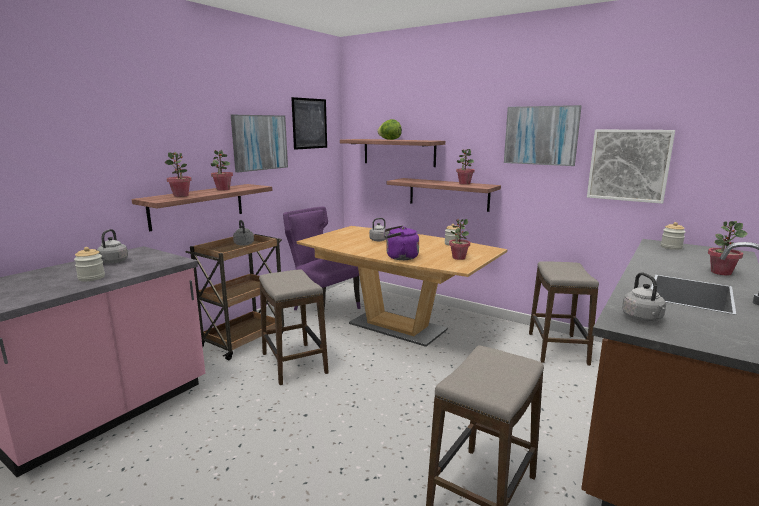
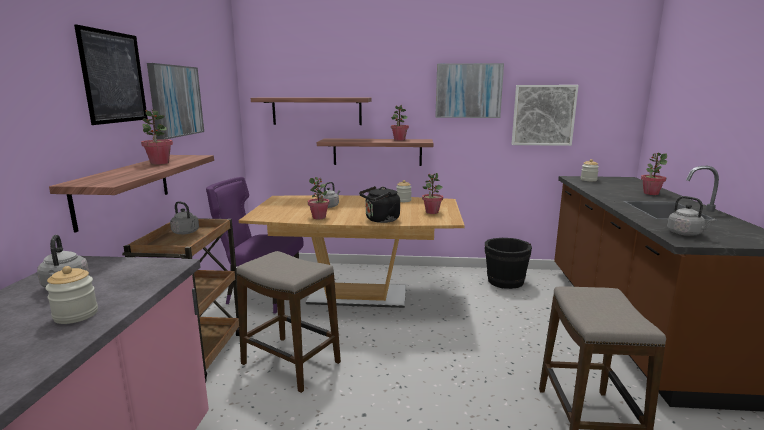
camera: 30 degrees left, 0 degrees up
potted plant [165,152,192,197] -> potted plant moved to [308,177,330,220]
picture [291,97,327,150] -> picture moved to [74,24,148,125]
lettuce [377,119,402,140] -> none
purple kettle [384,225,419,260] -> black kettle [359,186,400,223]
stool [529,261,599,366] -> black bucket [484,238,532,289]

